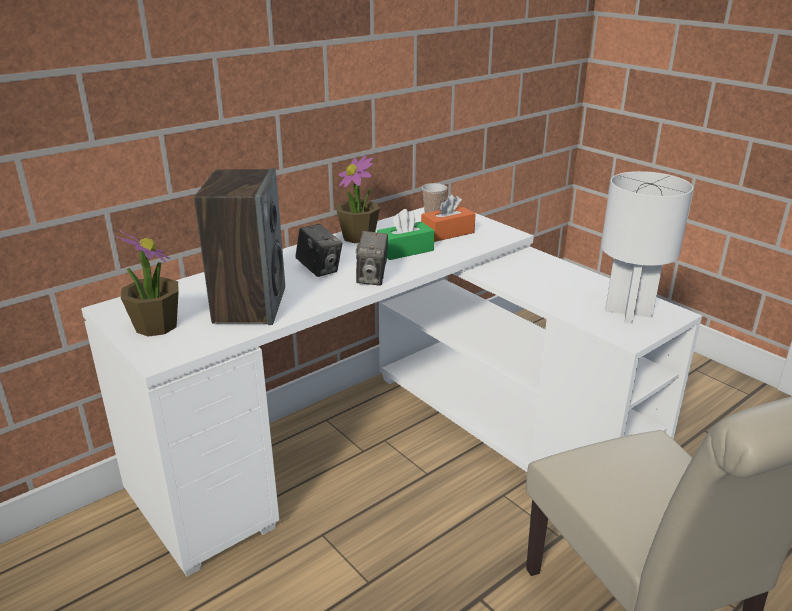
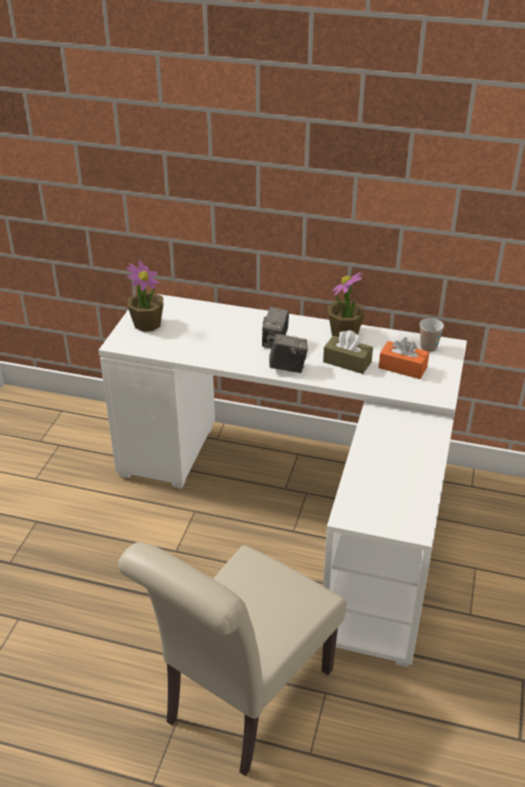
camera: 55 degrees right, 10 degrees up
speaker [194,168,285,325] -> none
camera [356,231,388,286] -> camera turned 150 degrees counterclockwise [269,334,308,373]
green tissue box [377,209,435,260] -> brown tissue box [323,330,373,374]
white table lamp [601,171,693,324] -> none

